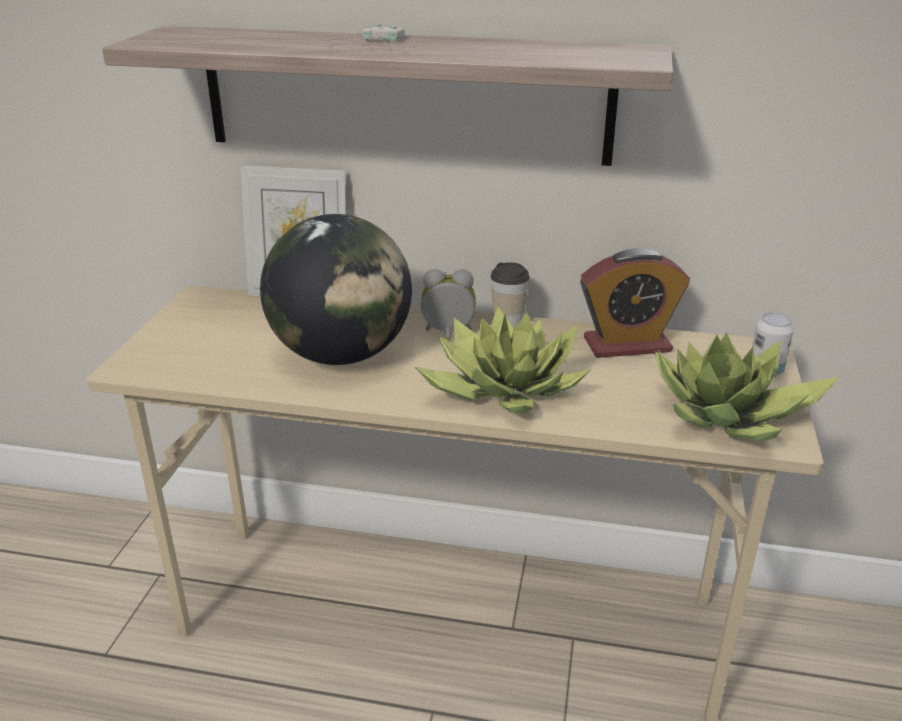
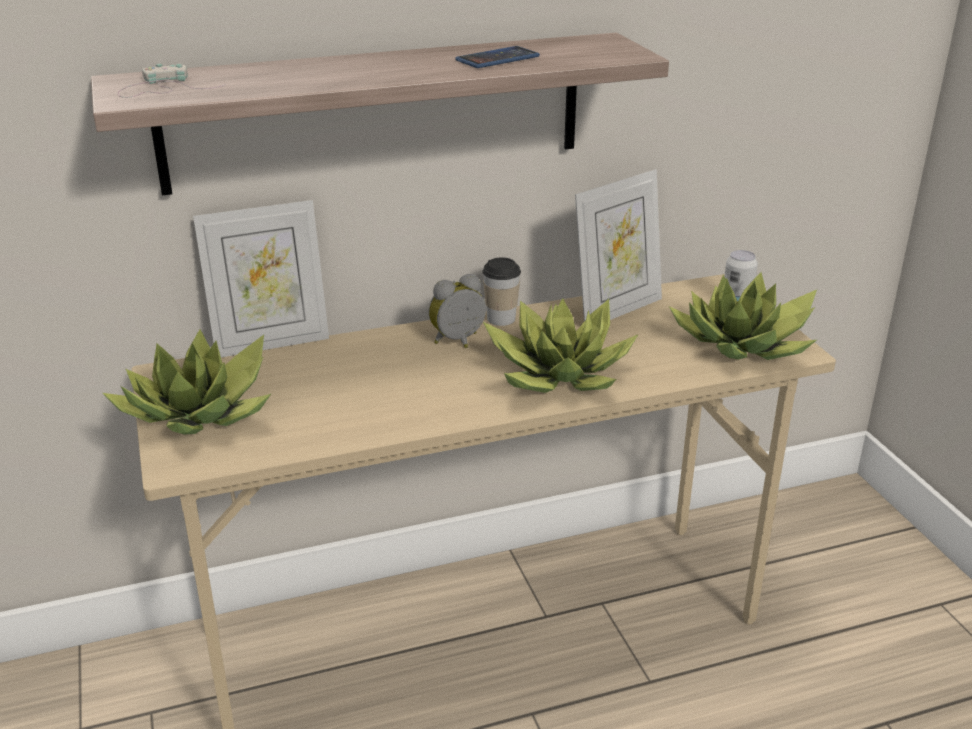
camera: 30 degrees left, 0 degrees up
globe [260,214,412,365] -> none
white game controller [321,24,417,47] -> white game controller moved to [118,64,226,98]
alarm clock [580,248,690,358] -> picture frame [575,169,662,321]
none -> potted plant [103,329,272,435]
none -> phone [455,46,540,68]

